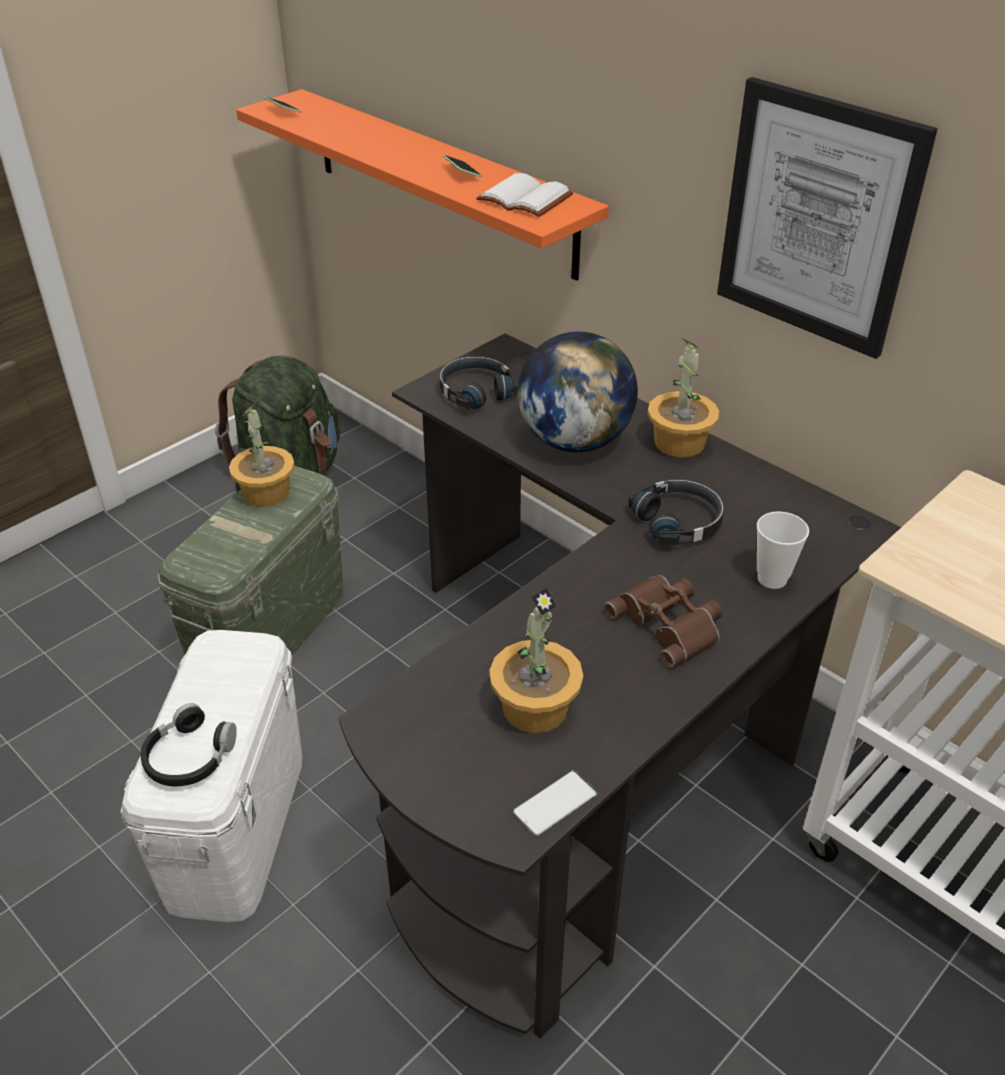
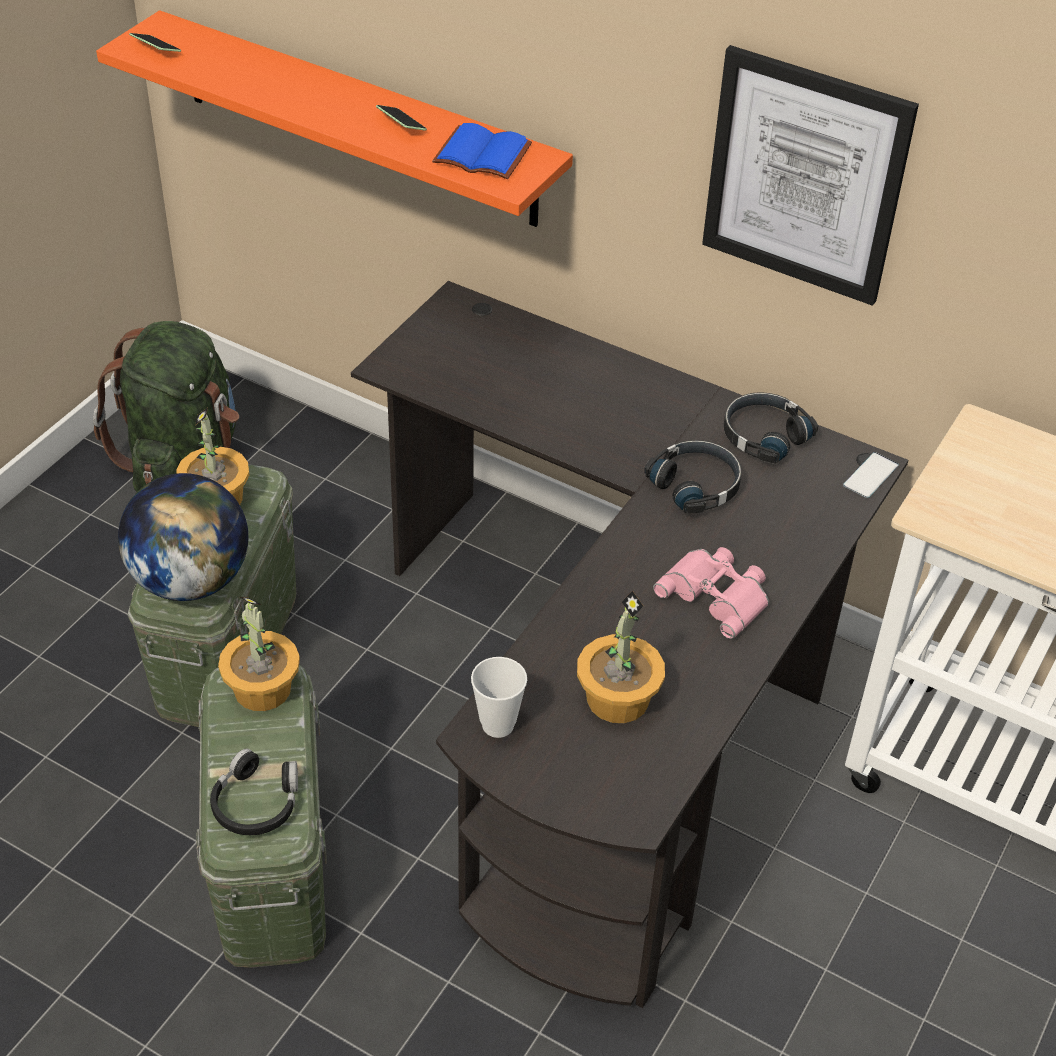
camera: 15 degrees left, 5 degrees up
white storage box [120,630,302,922] -> green storage box [196,665,327,968]
black headphones [439,356,519,410] -> black headphones moved to [724,392,818,464]
white book [476,173,573,217] -> blue book [432,123,532,179]
phone [513,770,598,836] -> phone moved to [843,452,899,498]
globe [518,331,638,452] -> globe moved to [118,473,248,601]
brown binoculars [604,575,722,668] -> pink binoculars [653,547,769,639]
potted plant [648,339,719,458] -> potted plant moved to [218,597,300,711]
cup [757,511,809,589] -> cup moved to [471,657,527,738]

